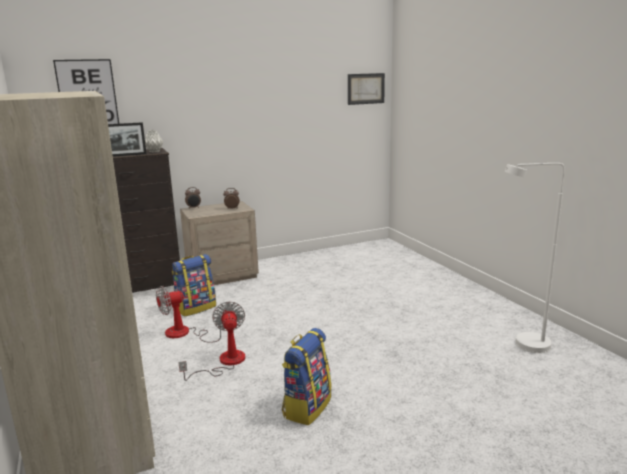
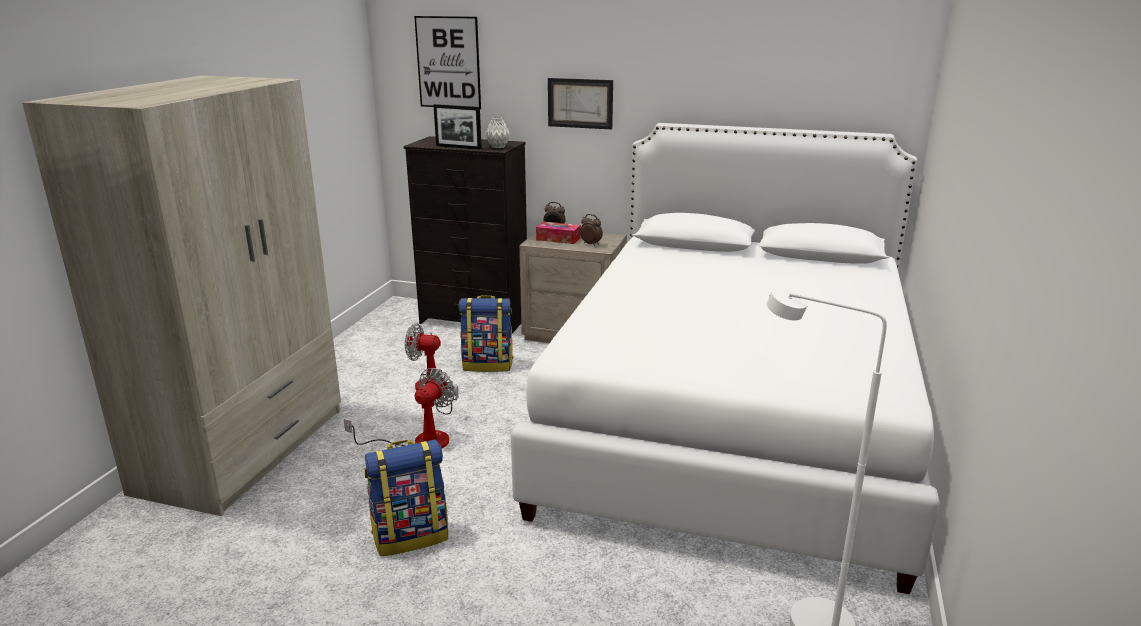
camera: 40 degrees right, 5 degrees up
picture [348,73,385,105] -> picture moved to [548,78,613,129]
none -> white bed [511,123,940,594]
none -> tissue box [536,222,581,244]

